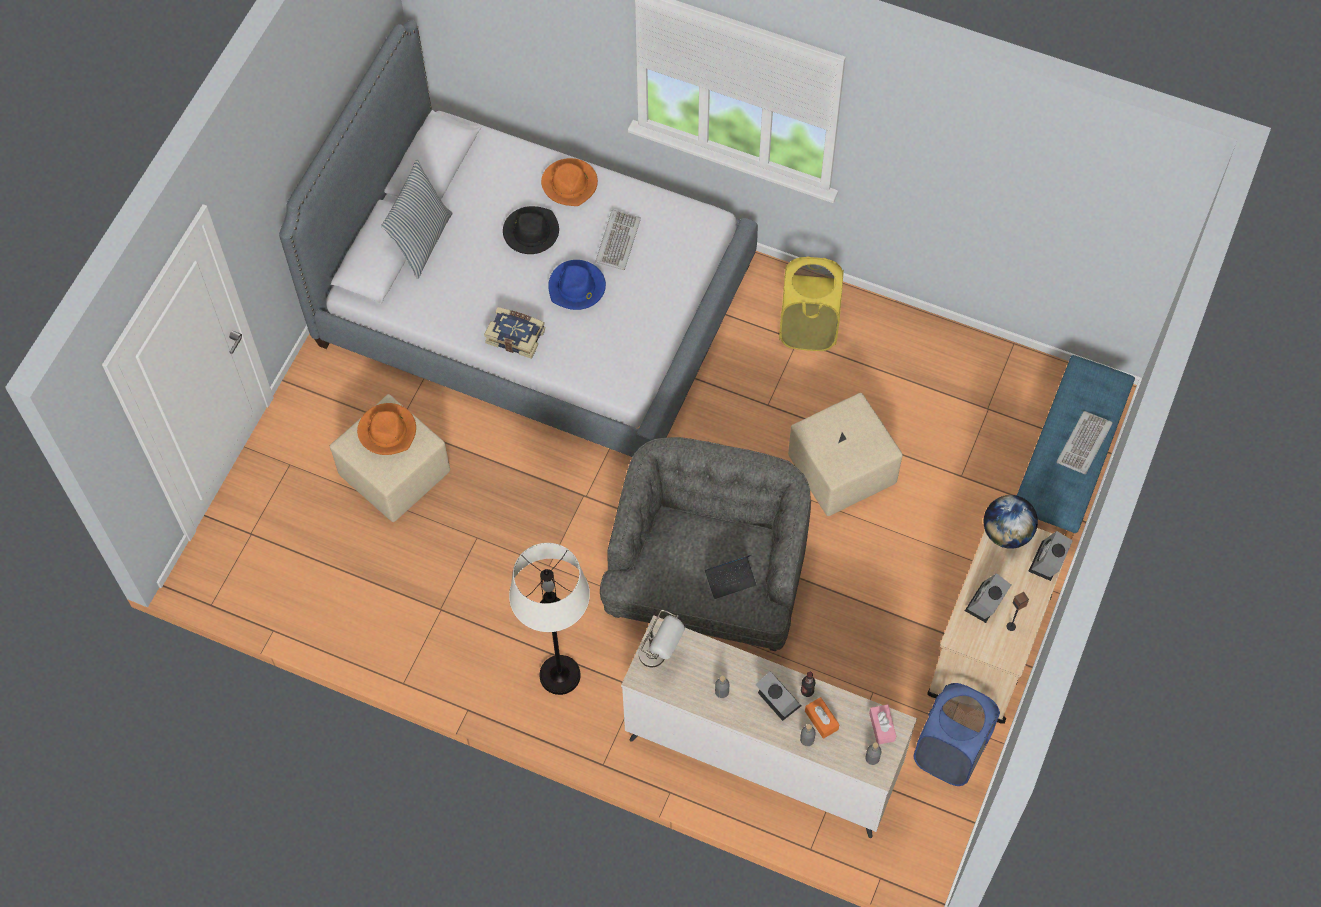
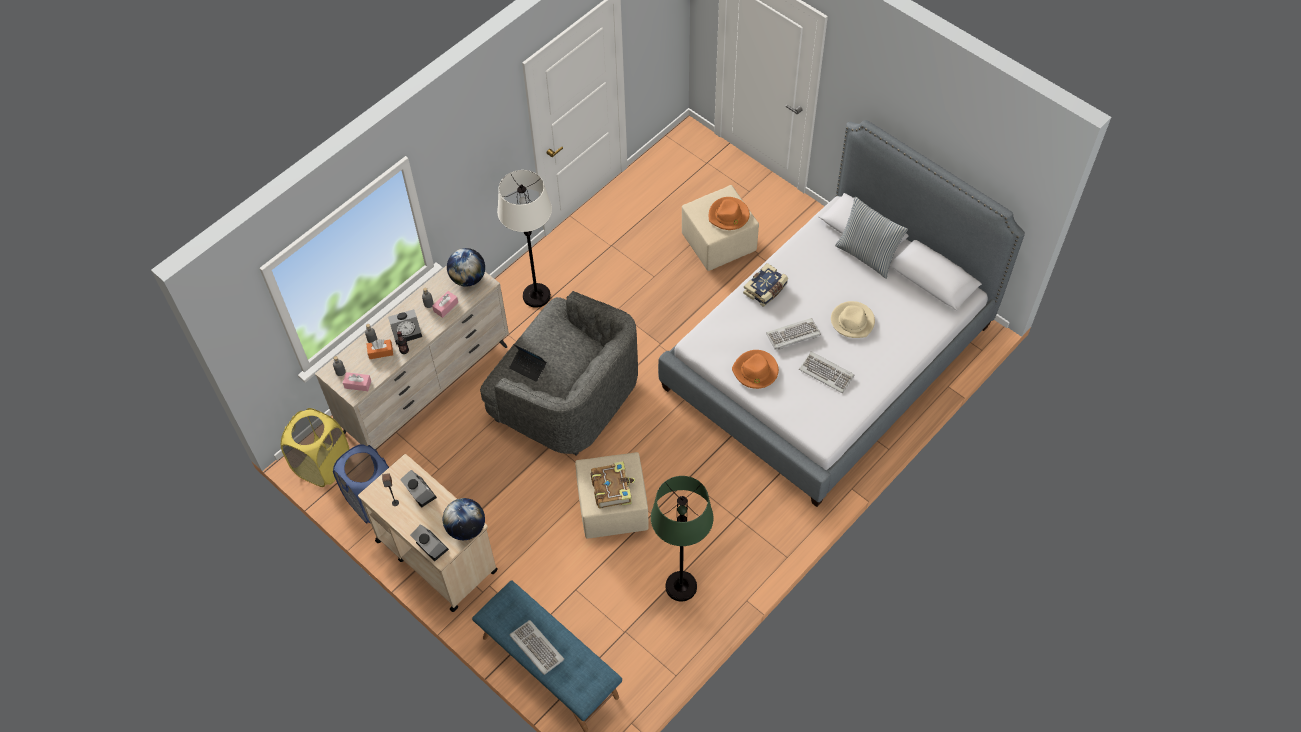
camera: 110 degrees right, 5 degrees down
black hat [503,206,559,254] -> beige hat [831,301,875,338]
orange hat [541,158,598,206] -> orange hat moved to [732,350,779,389]
blue hat [548,260,606,310] -> keyboard [766,318,821,350]
grey table lamp [639,610,685,667] -> globe [447,248,485,287]
laptop [705,554,757,599] -> laptop turned 60 degrees counterclockwise [509,344,547,382]
yellow laundry basket [779,256,844,351] -> yellow laundry basket moved to [281,408,349,487]
none -> pink tissue box [432,291,458,318]
none -> book [591,461,635,509]
none -> green floor lamp [651,476,714,601]

